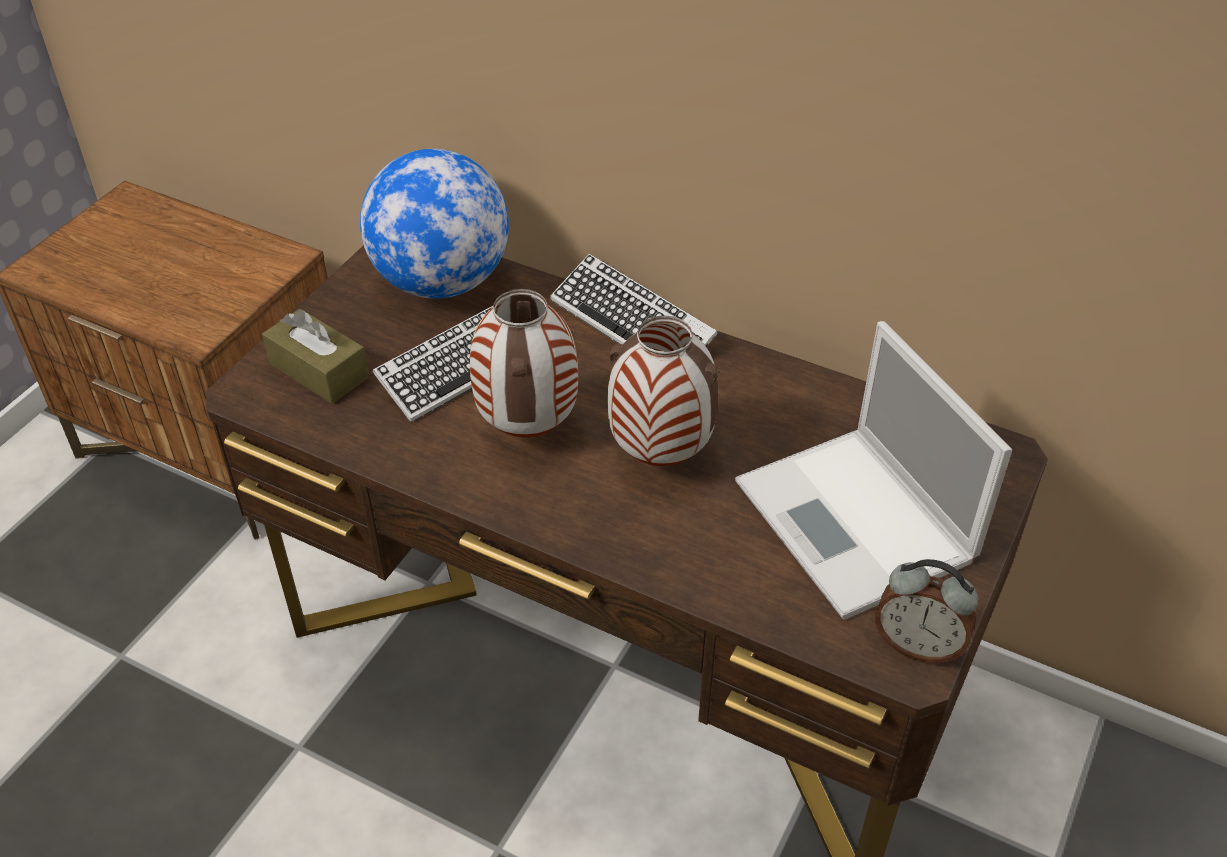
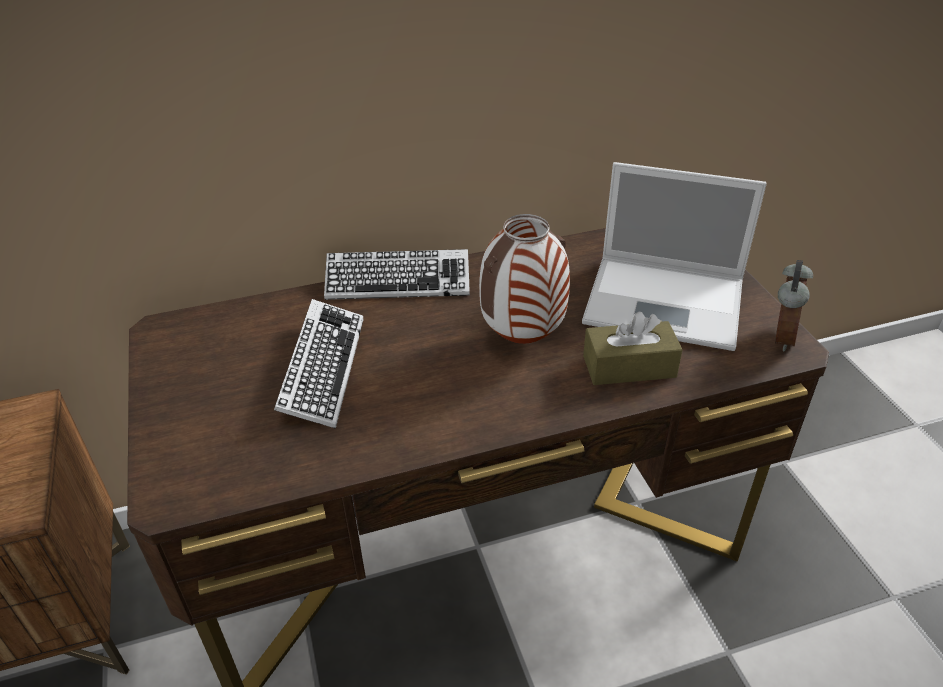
camera: 45 degrees left, 5 degrees down
brown tissue box [262,309,369,404] -> brown tissue box moved to [583,312,683,385]
globe [360,149,509,299] -> none
vase [470,289,578,438] -> none
alarm clock [875,559,978,663] -> alarm clock turned 45 degrees counterclockwise [775,260,813,352]

